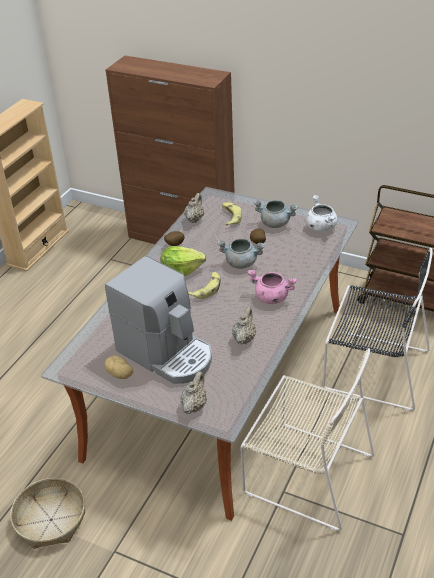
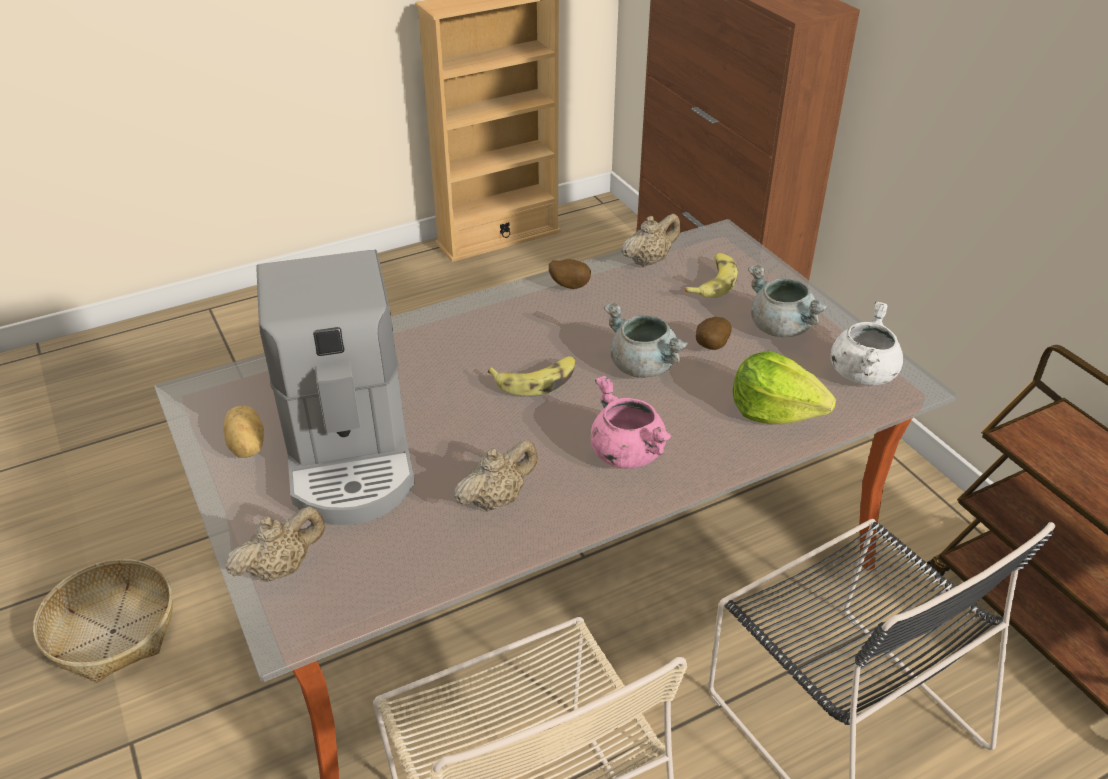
camera: 35 degrees right, 0 degrees up
lettuce [160,246,206,277] -> lettuce moved to [733,351,836,424]

